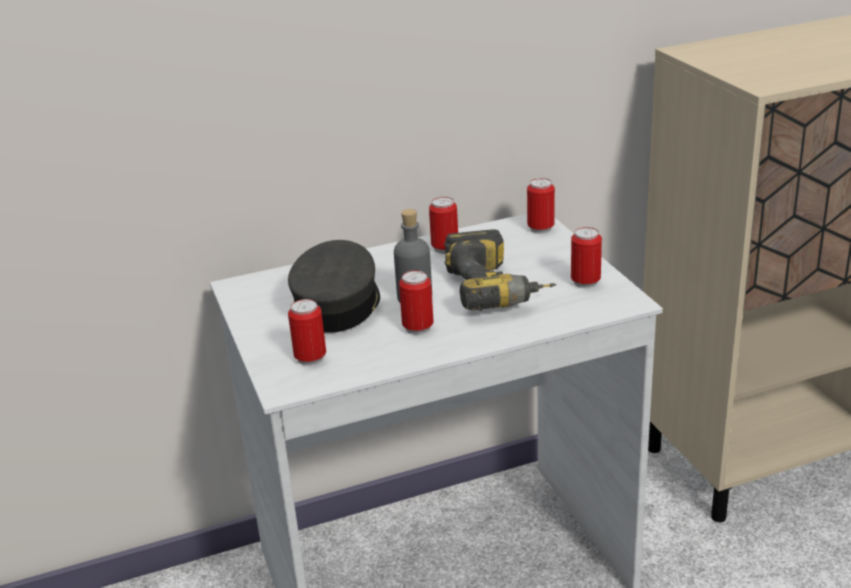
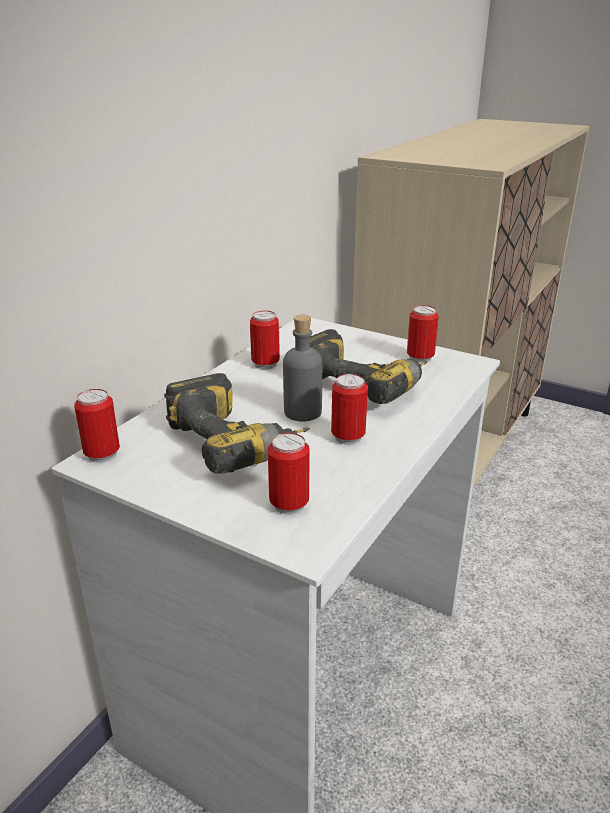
camera: 40 degrees left, 0 degrees up
grey cap [288,240,380,333] -> power drill [164,373,310,474]
can [527,178,555,234] -> can moved to [74,389,120,463]

